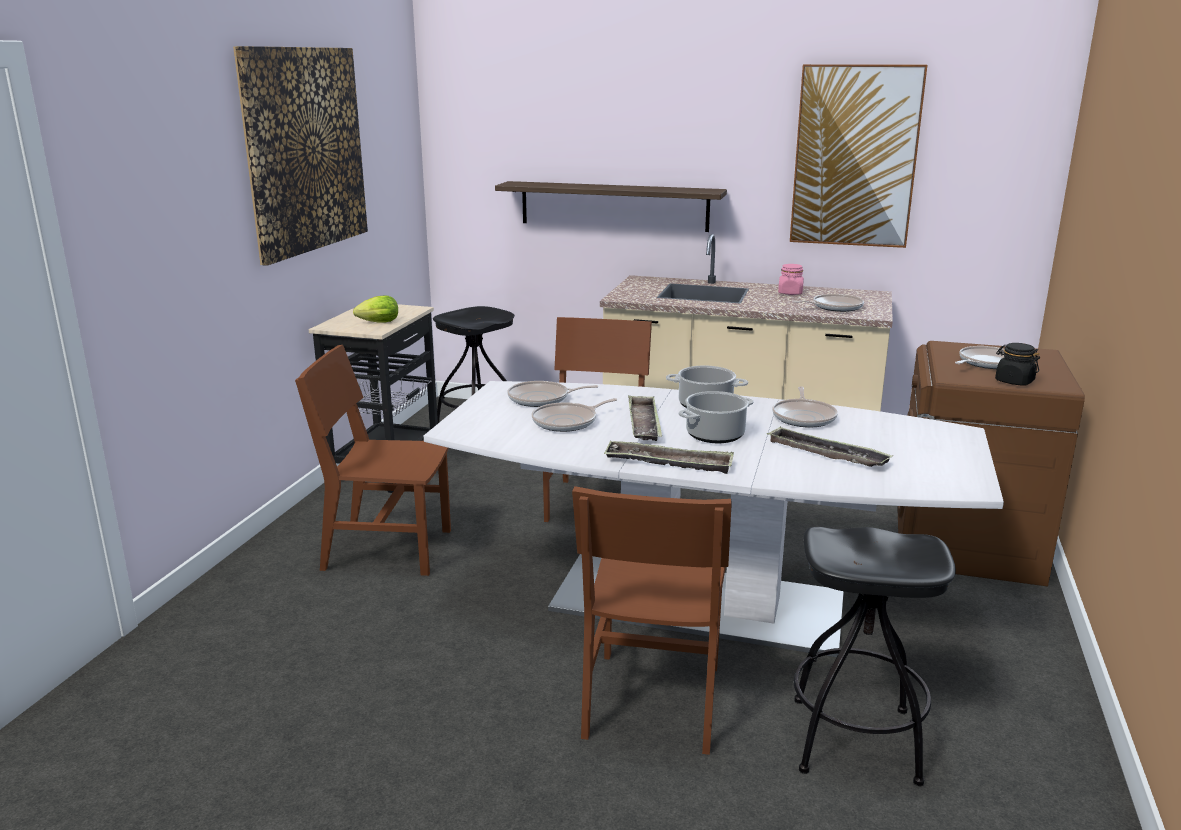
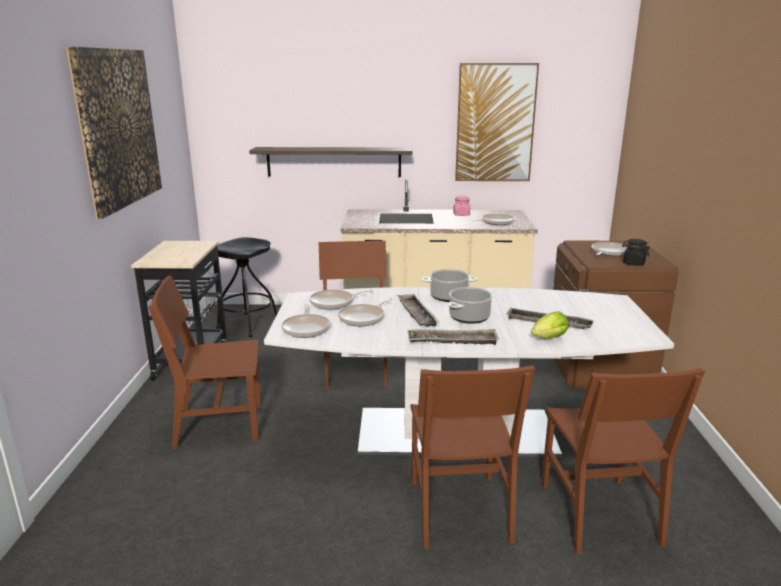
camera: 15 degrees left, 0 degrees up
lettuce [353,295,398,323] -> lettuce moved to [531,311,569,339]
frying pan [772,386,838,427] -> frying pan moved to [281,304,330,338]
black stool [794,527,956,786] -> brown chair [541,368,705,554]

